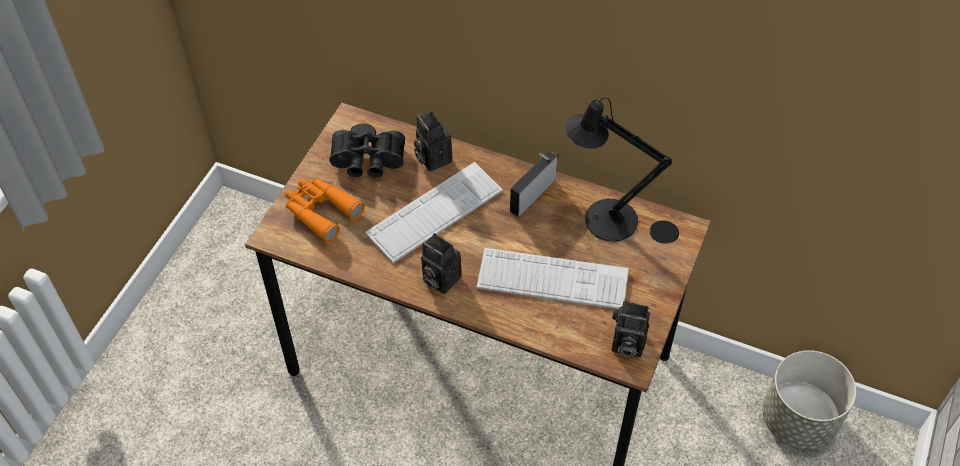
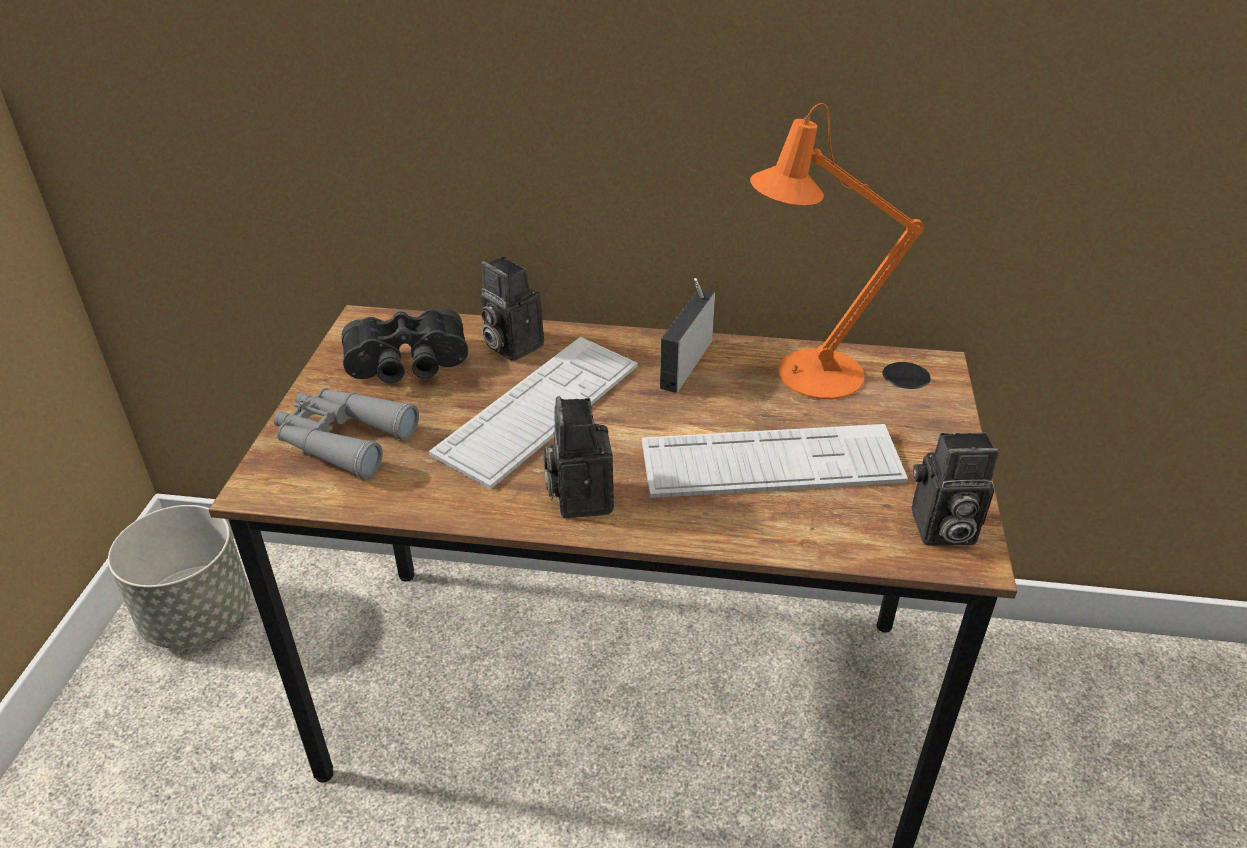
camera: 15 degrees left, 15 degrees down
orange binoculars [285,177,365,243] -> grey binoculars [274,388,419,479]
camera [421,233,462,294] -> camera turned 60 degrees clockwise [543,396,614,518]
black table lamp [565,97,672,241] -> orange table lamp [750,103,924,399]
grey planter [763,350,856,450] -> grey planter moved to [108,505,250,648]

